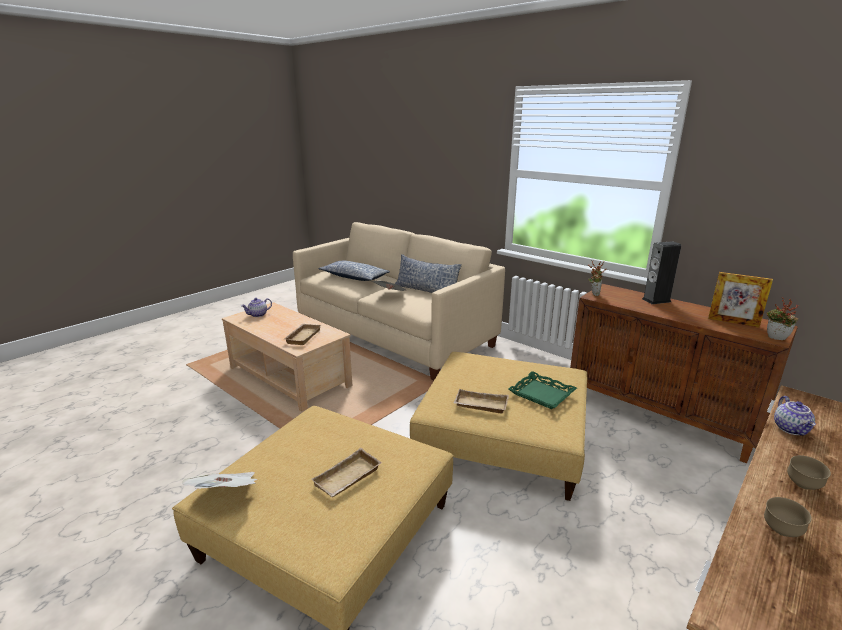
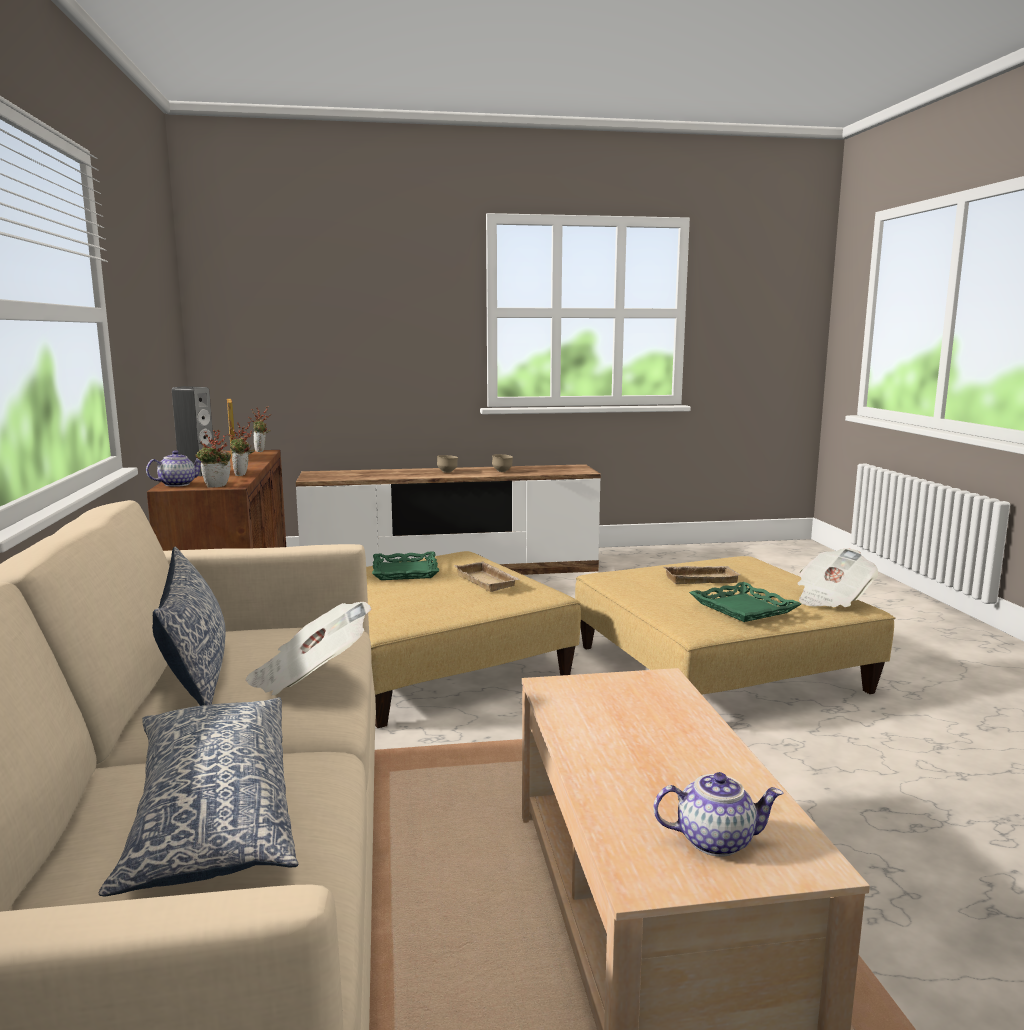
camera: 140 degrees left, 10 degrees down
beige tray [284,324,321,345] -> none
teapot [774,396,816,436] -> teapot moved to [146,450,201,487]
none -> potted plant [227,421,255,476]
none -> green tray [689,582,801,622]

